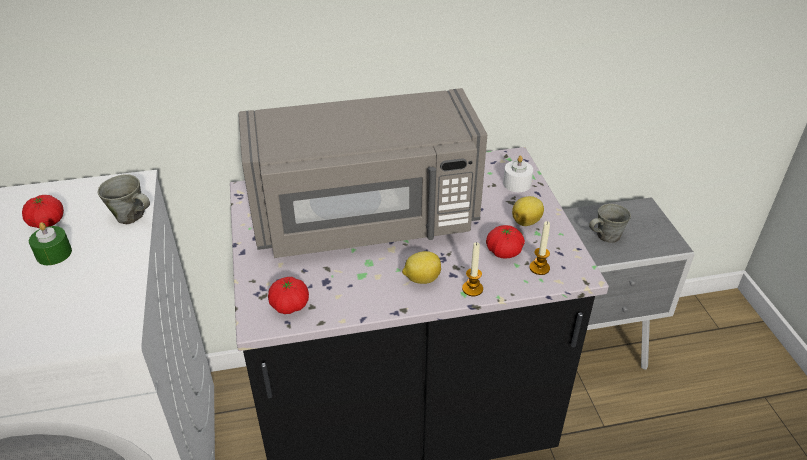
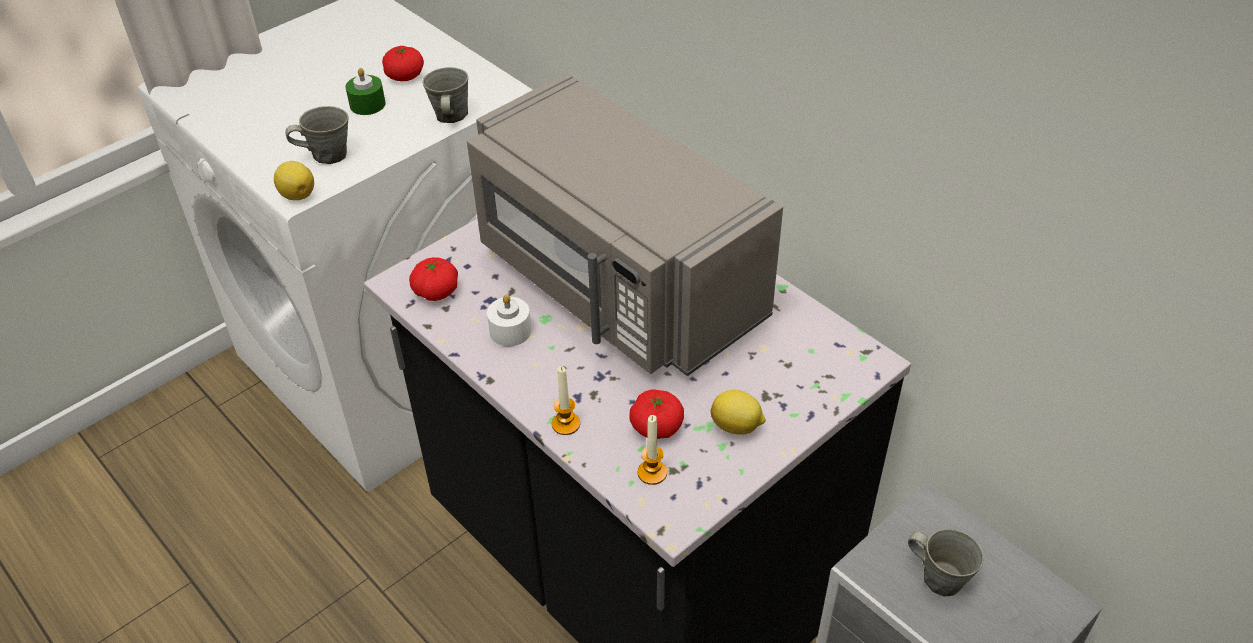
camera: 60 degrees right, 5 degrees up
lemon [402,251,441,284] -> lemon moved to [274,161,314,200]
white candle [503,156,533,192] -> white candle moved to [487,294,532,346]
none -> grey mug [286,106,349,164]

